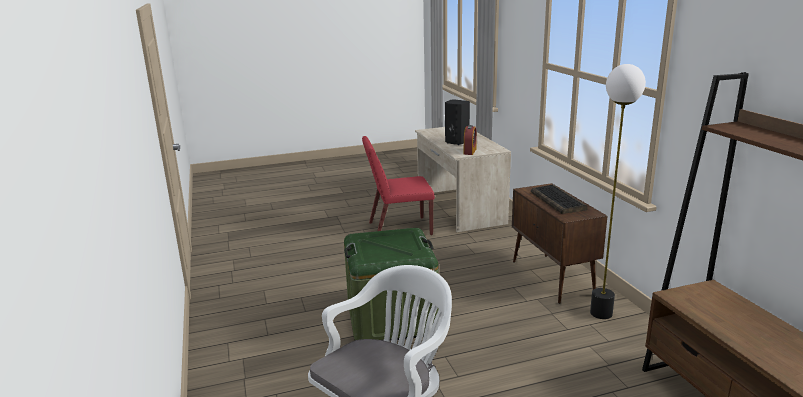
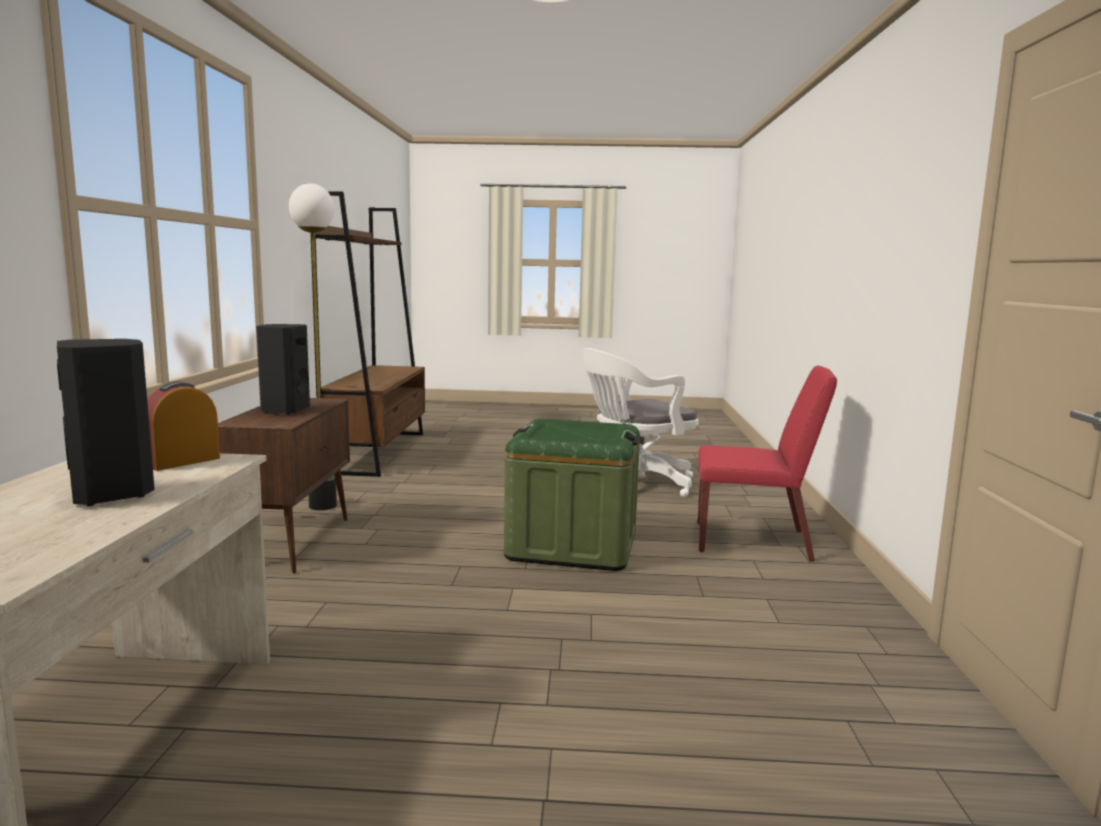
camera: 160 degrees left, 10 degrees down
red chair [362,136,435,235] -> red chair moved to [698,366,837,562]
keyboard [531,184,587,214] -> black speaker [256,324,310,415]

